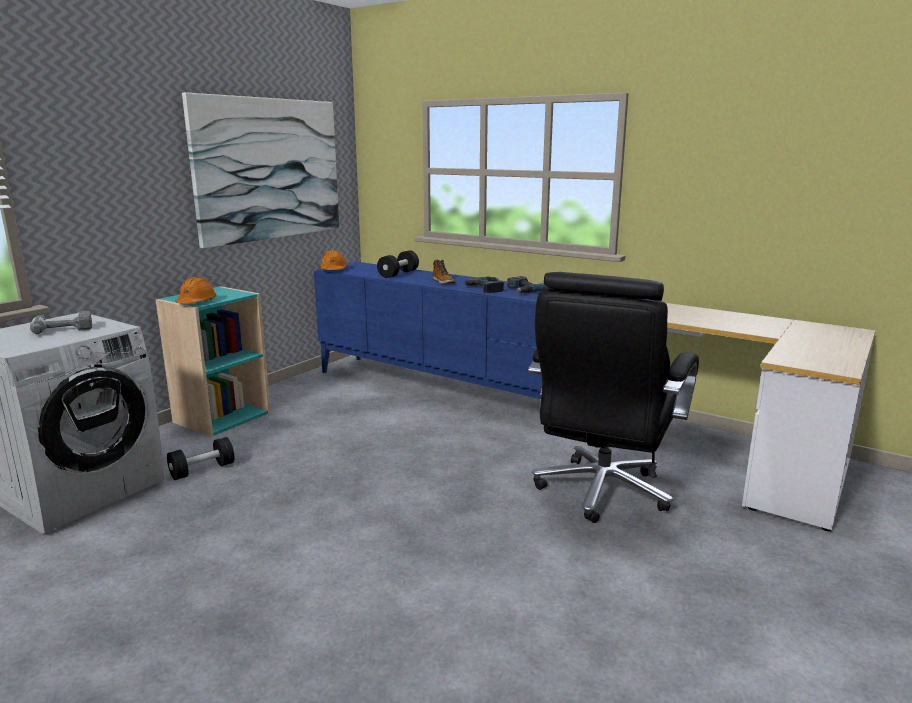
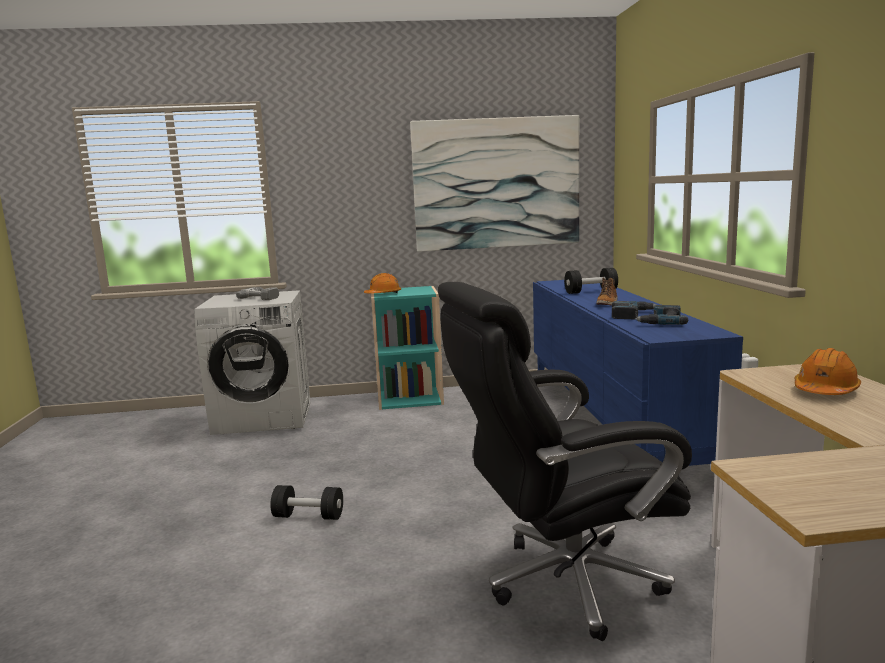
camera: 50 degrees right, 5 degrees down
black dumbbell [167,437,234,480] -> black dumbbell moved to [270,485,343,520]
orange hard hat [320,250,347,270] -> orange hard hat moved to [794,348,861,395]

